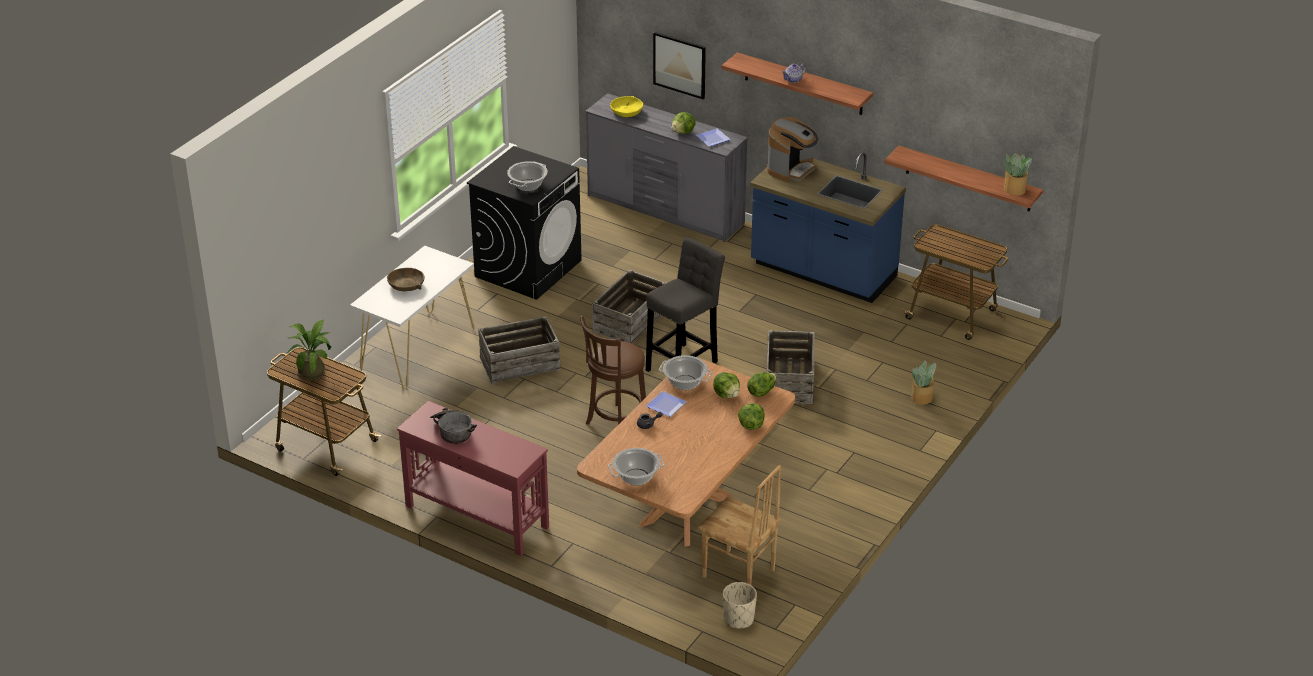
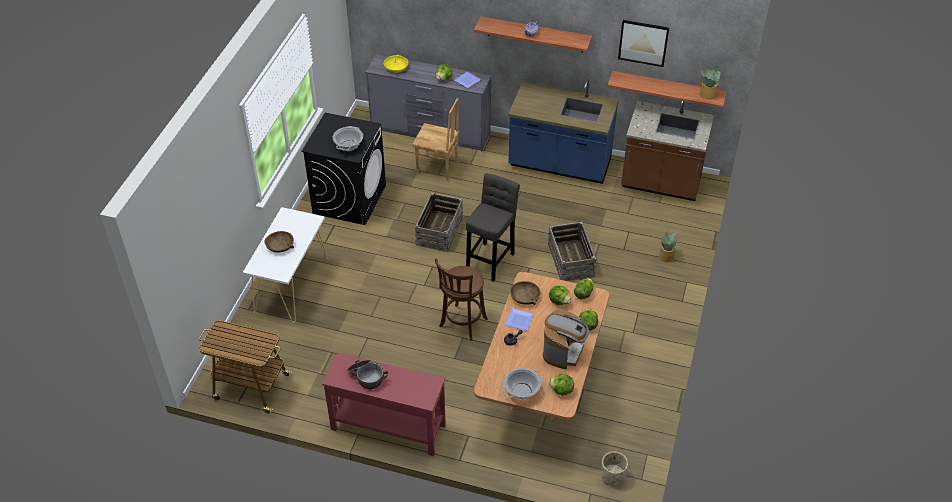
camera: 15 degrees left, 10 degrees up
potted plant [287,320,331,381] -> none
crate [478,316,560,384] -> none
picture [653,32,706,99] -> picture moved to [618,20,669,67]
cooking pot [659,355,712,390] -> brown bowl [510,281,541,305]
brown chair [698,465,781,585] -> brown chair moved to [412,98,459,181]
coffee machine [767,117,818,182] -> coffee machine moved to [543,309,589,369]
cart [902,224,1008,340] -> brown counter [621,101,714,201]
none -> lettuce [549,374,574,396]

